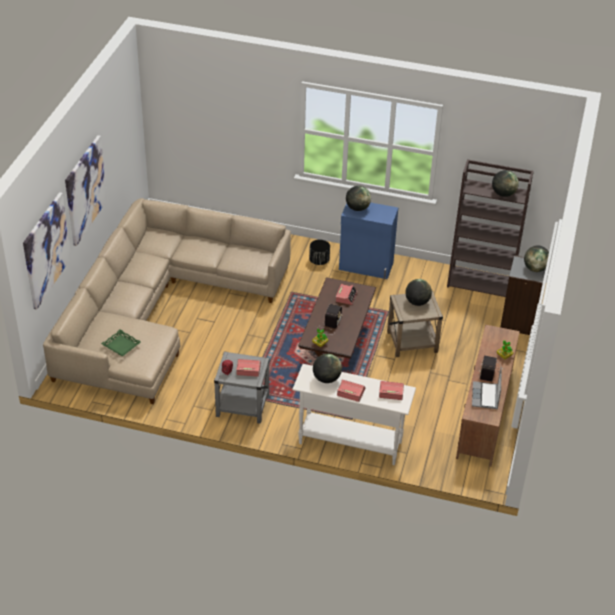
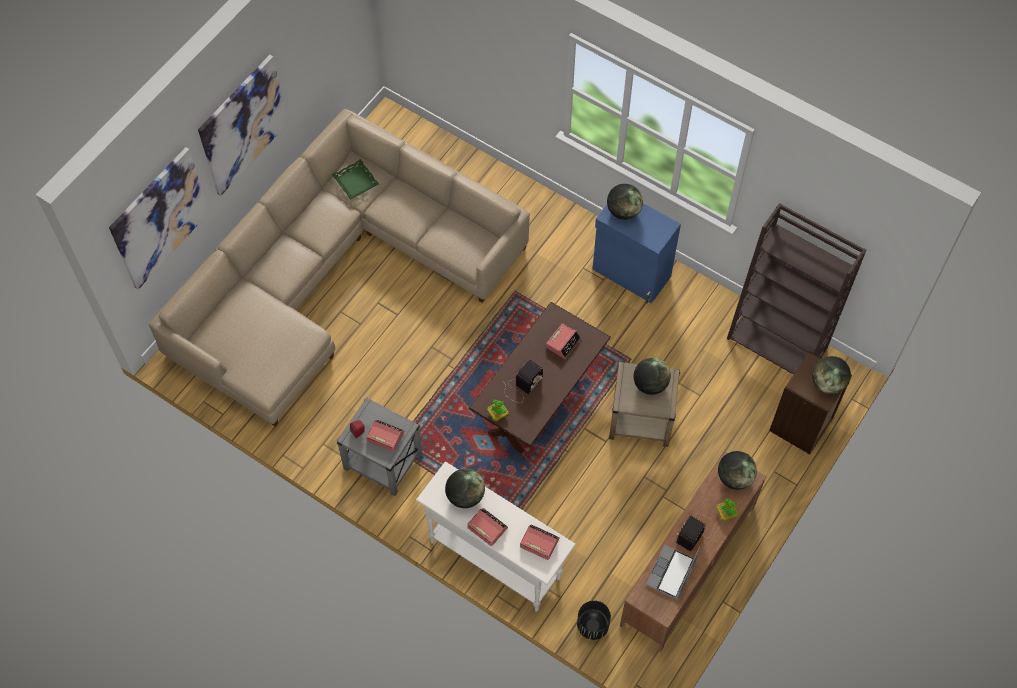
camera: 20 degrees right, 20 degrees up
green tray [101,330,141,357] -> green tray moved to [332,159,379,200]
black planter [309,240,330,265] -> black planter moved to [577,600,611,640]
globe [492,170,519,197] -> globe moved to [718,451,757,490]
grey bookcase [501,255,546,335] -> brown bookcase [769,351,852,454]

